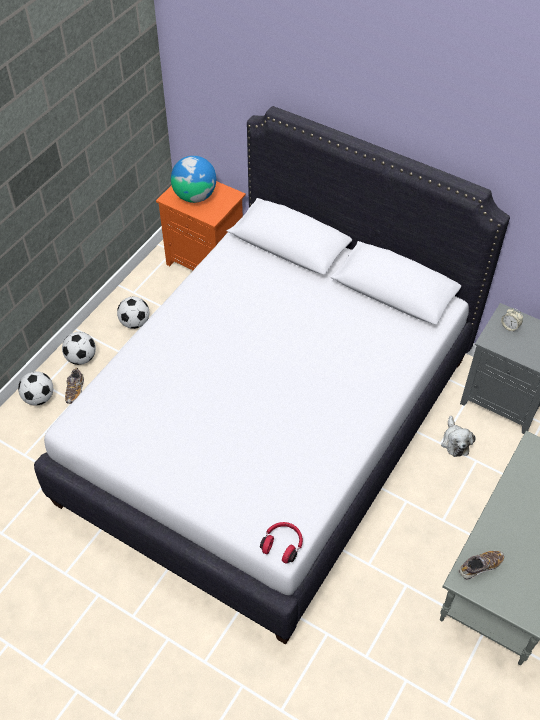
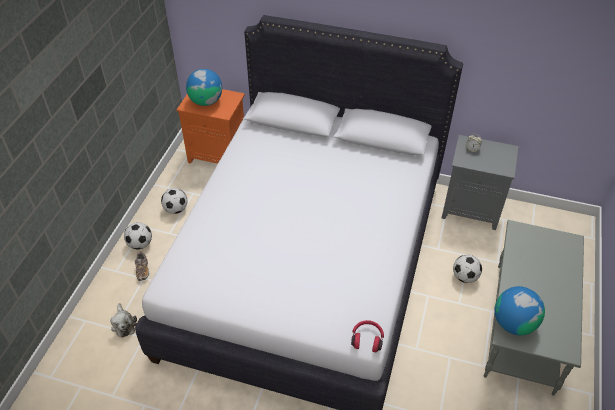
camera: 15 degrees left, 5 degrees down
football [18,371,53,406] -> football moved to [453,255,482,283]
plush toy [441,416,476,457] -> plush toy moved to [110,303,137,338]
shoe [458,551,504,580] -> globe [494,286,545,335]

